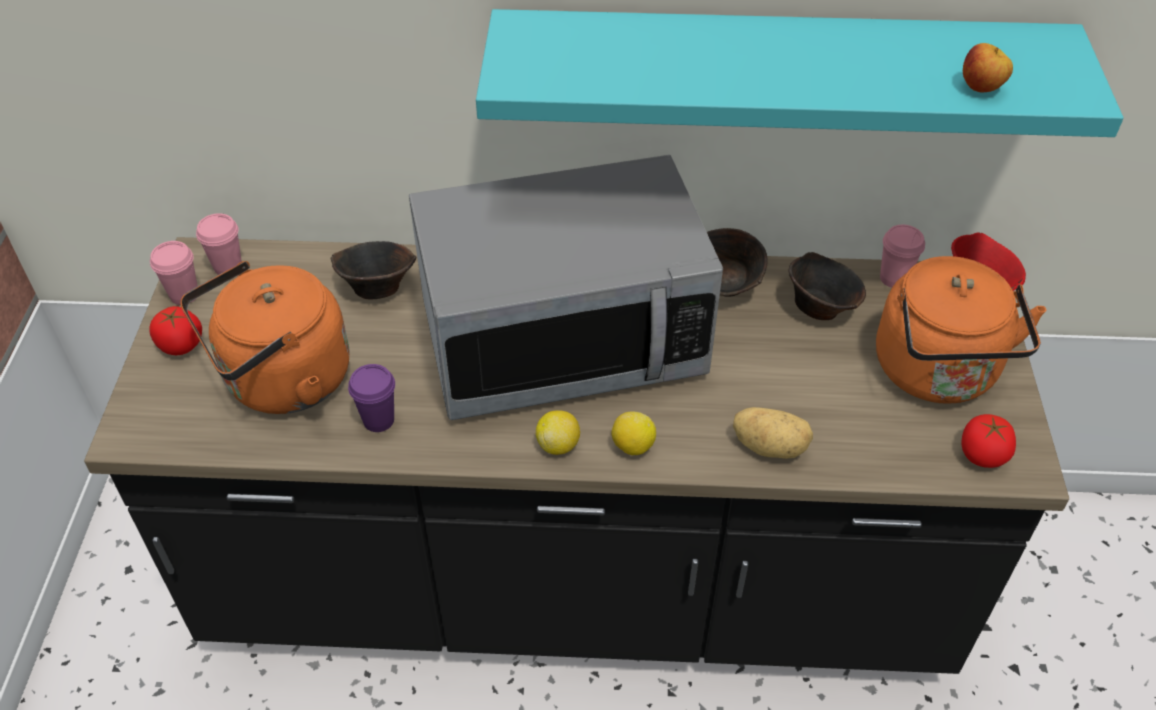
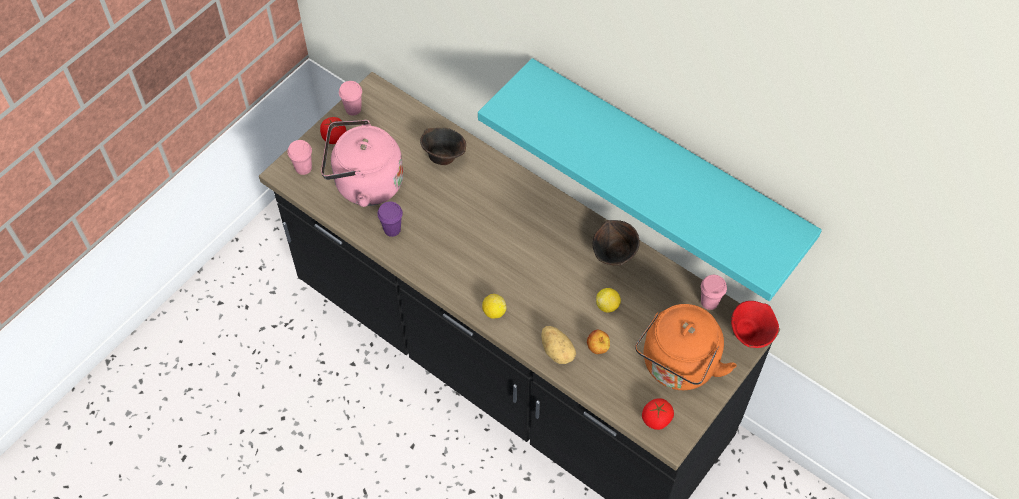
camera: 35 degrees right, 10 degrees up
orange kettle [180,261,349,414] -> pink kettle [321,120,404,207]
pink cup [196,213,242,275] -> pink cup moved to [288,140,312,175]
microwave [409,155,723,420] -> none
lemon [536,410,580,455] -> lemon moved to [596,288,621,313]
brown bowl [788,252,866,320] -> none
apple [963,43,1013,92] -> apple moved to [587,330,610,354]

